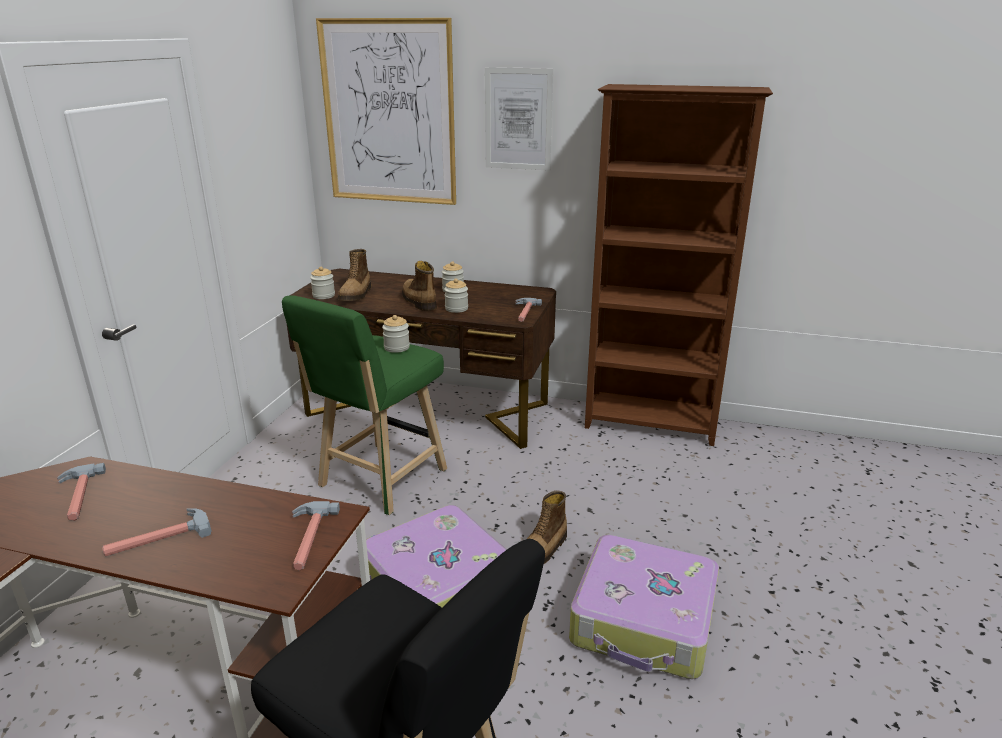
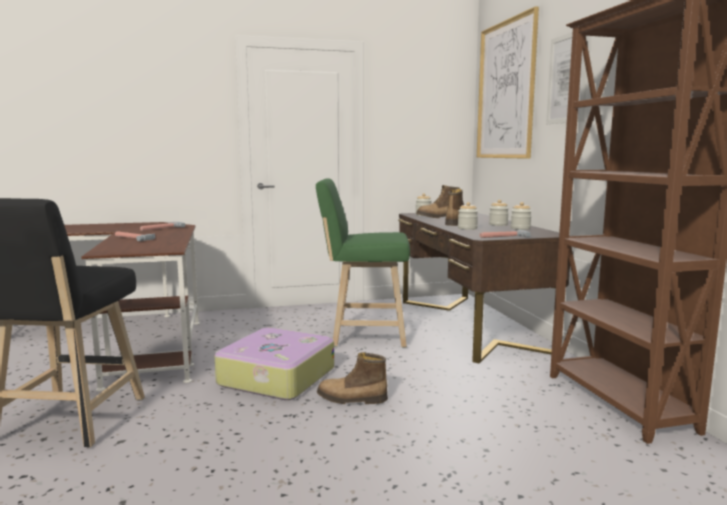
camera: 60 degrees right, 15 degrees down
hammer [292,501,340,570] -> none
jar [382,315,410,353] -> jar moved to [511,202,532,230]
suitcase [569,535,719,679] -> none

